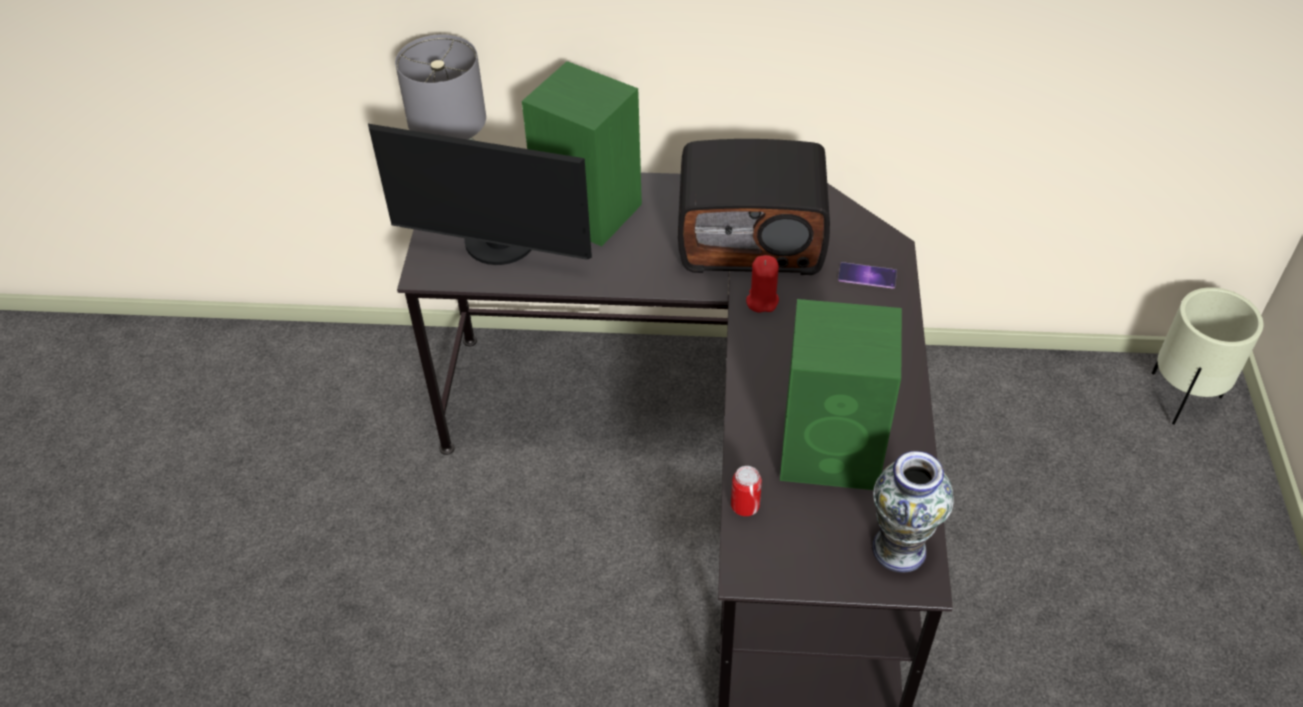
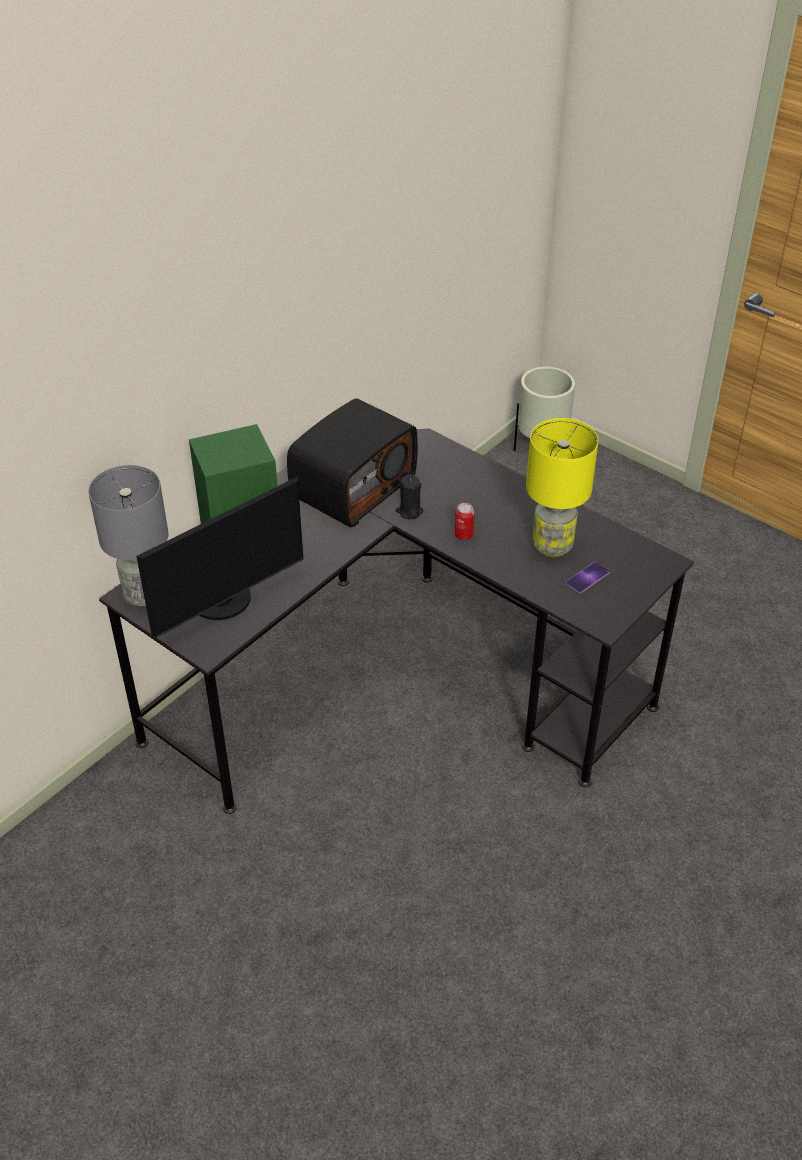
camera: 55 degrees left, 5 degrees down
can [731,466,762,516] -> can moved to [454,503,475,540]
red candle [746,255,779,313] -> black candle [396,474,424,519]
green speaker [780,299,902,490] -> yellow table lamp [526,418,598,557]
phone [838,262,897,289] -> phone moved to [565,561,610,593]
vase [872,451,954,573] -> none

